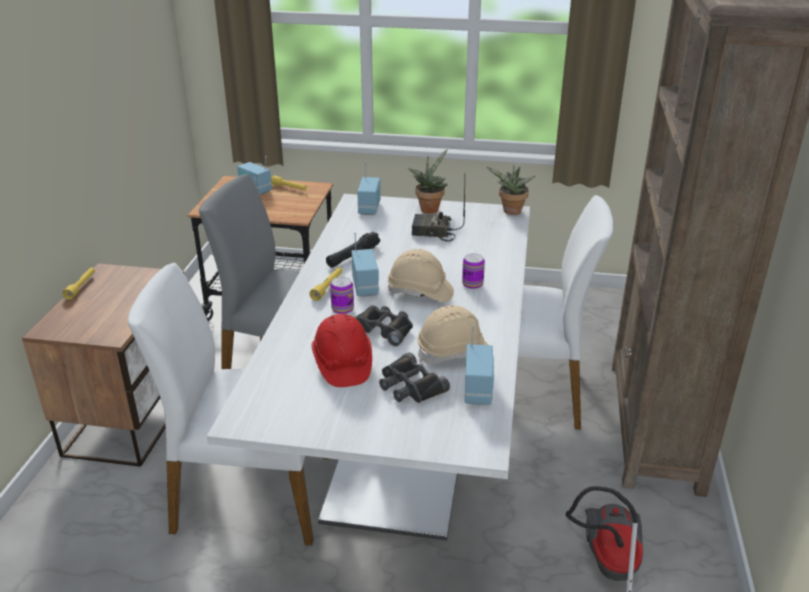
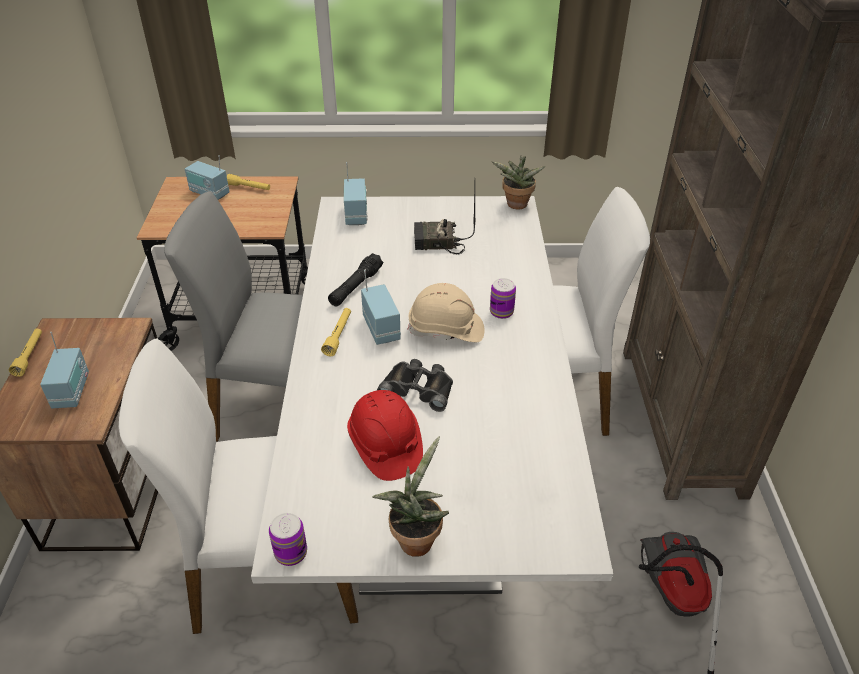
camera: 10 degrees left, 10 degrees up
can [330,277,354,314] -> can moved to [269,513,307,566]
black binoculars [379,352,450,403] -> none
potted plant [408,149,448,214] -> potted plant moved to [372,436,449,557]
beige hard hat [417,305,488,364] -> none
radio [465,325,494,405] -> radio moved to [40,332,89,408]

